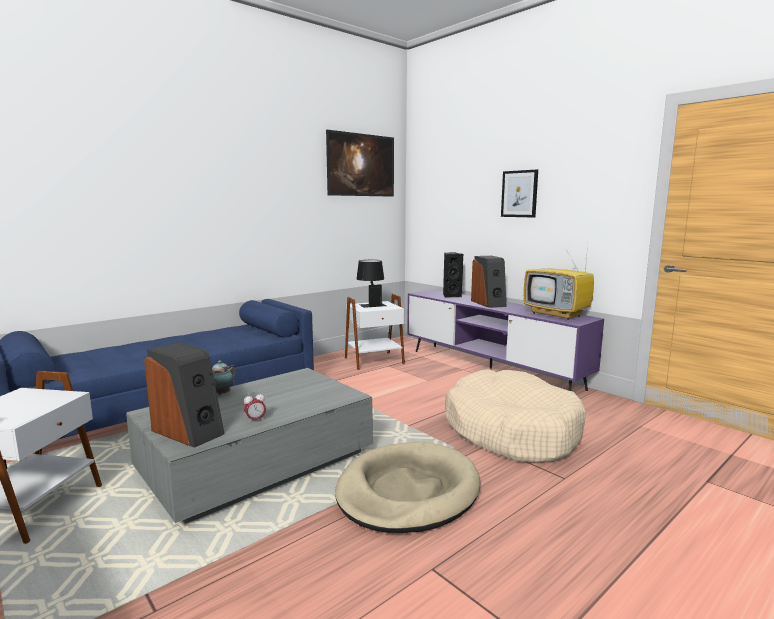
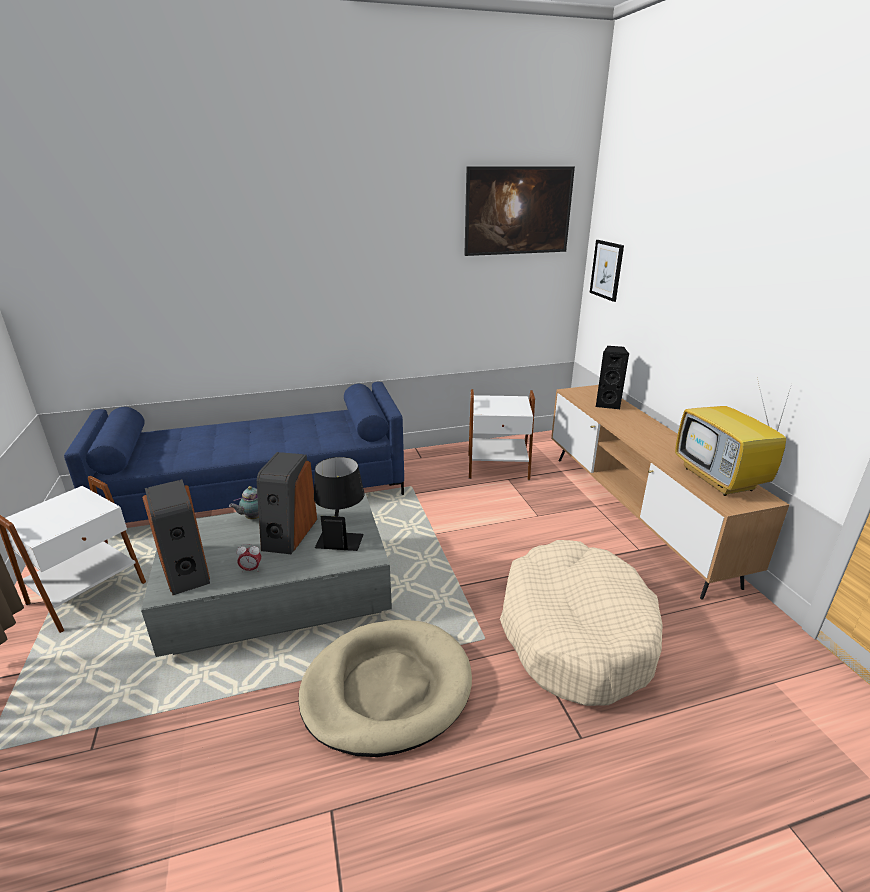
camera: 25 degrees right, 15 degrees up
black table lamp [357,260,386,308] -> black table lamp moved to [314,457,365,551]
purple tv stand [407,289,604,391] -> brown tv stand [551,385,789,600]
speaker [471,256,507,308] -> speaker moved to [257,452,317,554]
picture [501,169,538,218] -> picture moved to [590,240,624,302]

